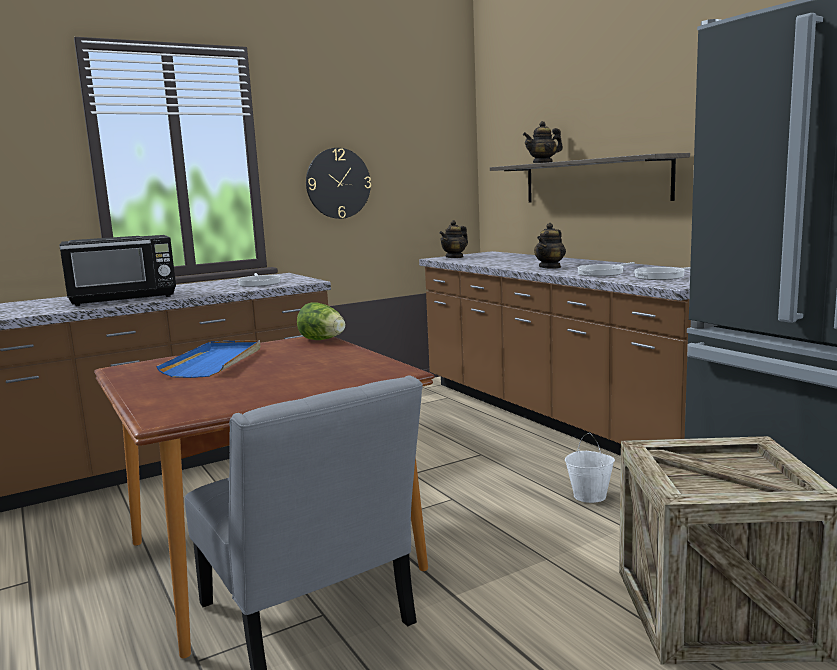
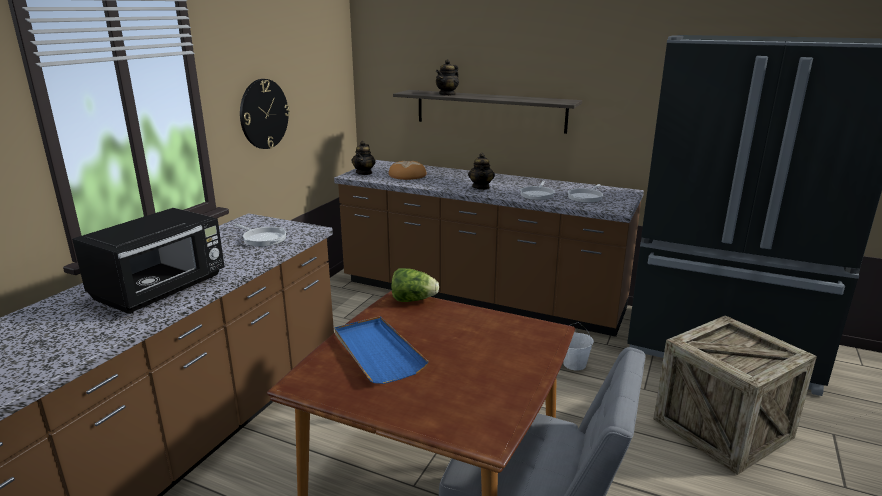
camera: 35 degrees left, 10 degrees up
none -> bread [389,161,427,180]

